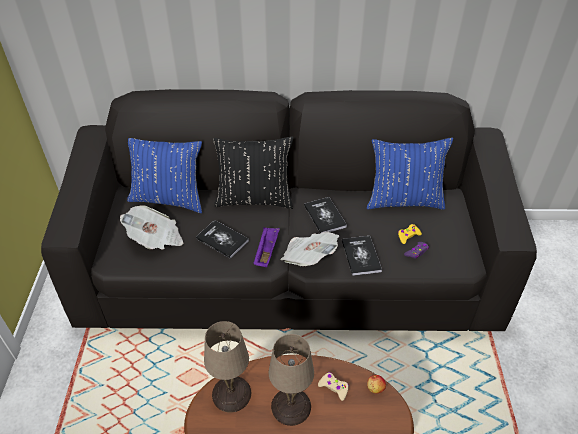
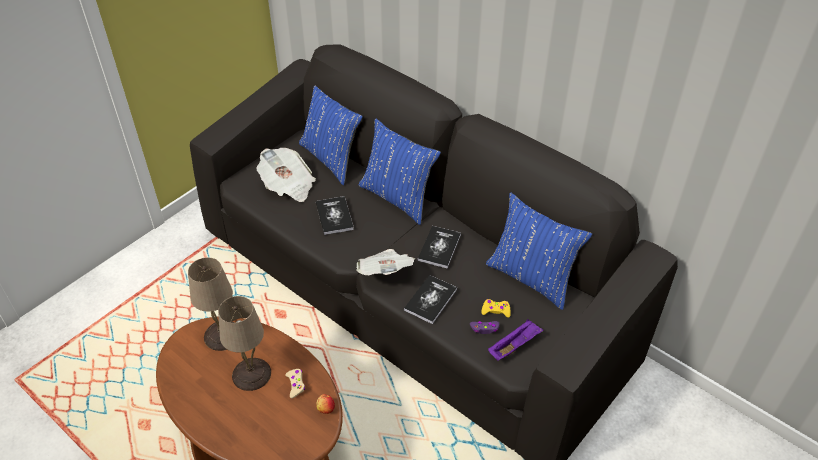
camera: 40 degrees right, 0 degrees up
black pillow [213,137,293,209] -> blue pillow [359,119,441,225]
purple tray [253,228,280,267] -> purple tray moved to [488,319,543,361]

